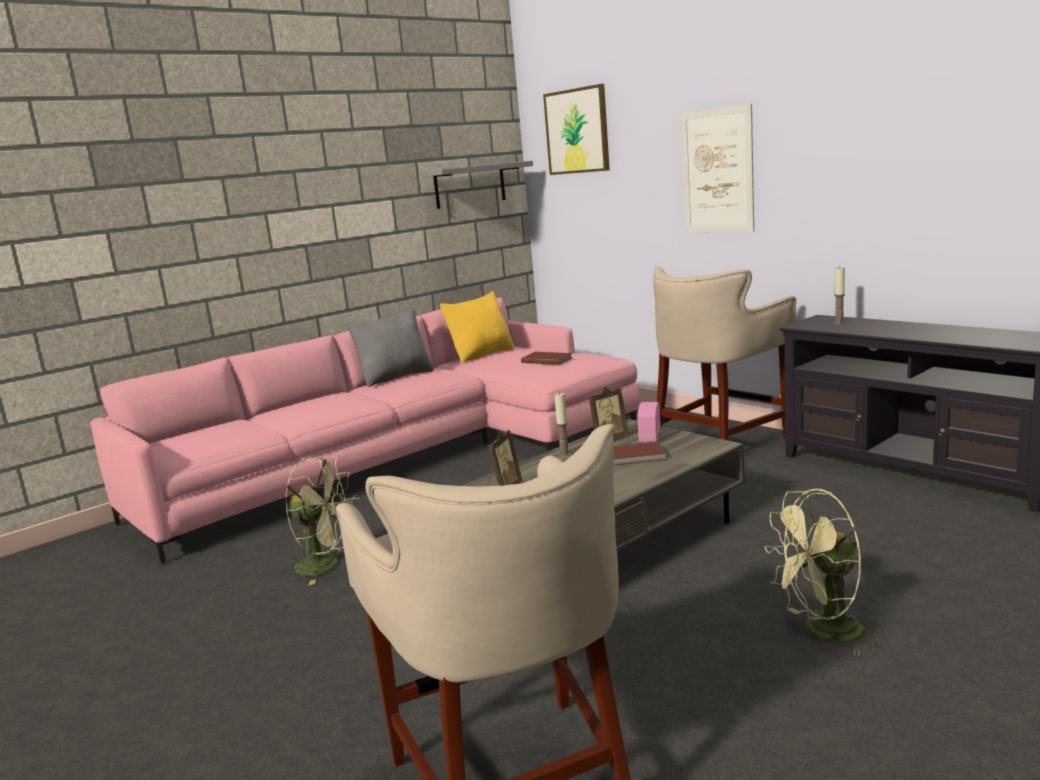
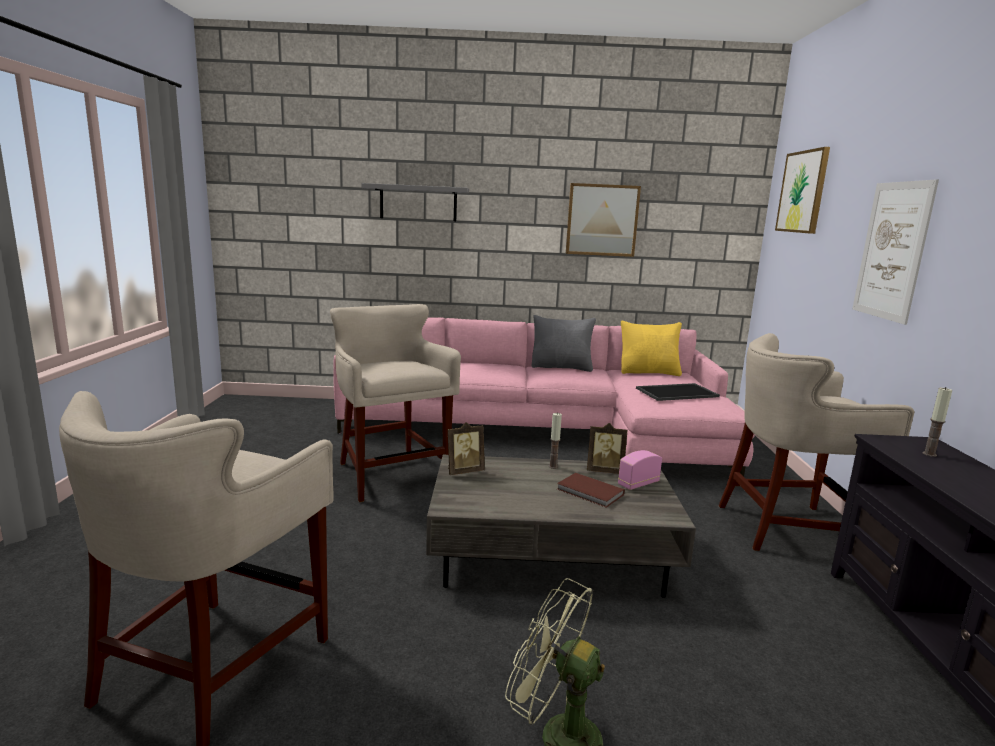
camera: 40 degrees right, 0 degrees up
green fan [285,456,360,585] -> beige stool [330,304,461,502]
grey shelf [421,161,533,209] -> grey shelf moved to [361,183,469,221]
brown book [521,352,572,365] -> tray [636,383,720,401]
none -> picture [566,183,641,257]

